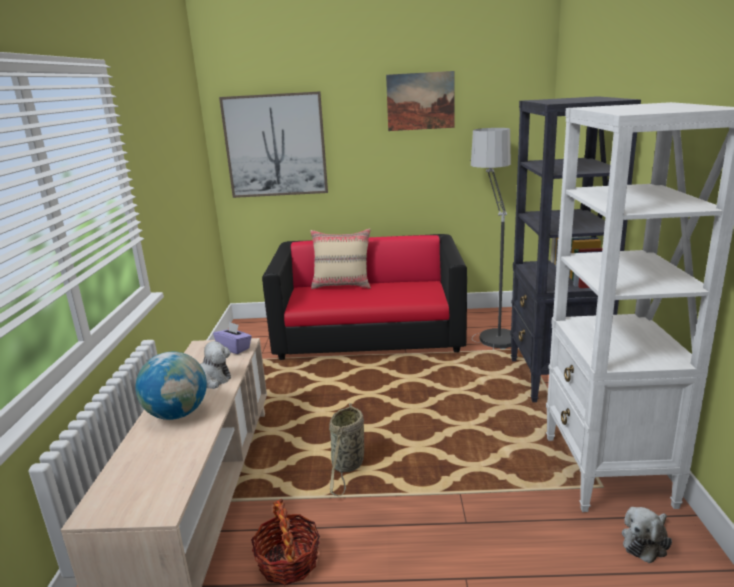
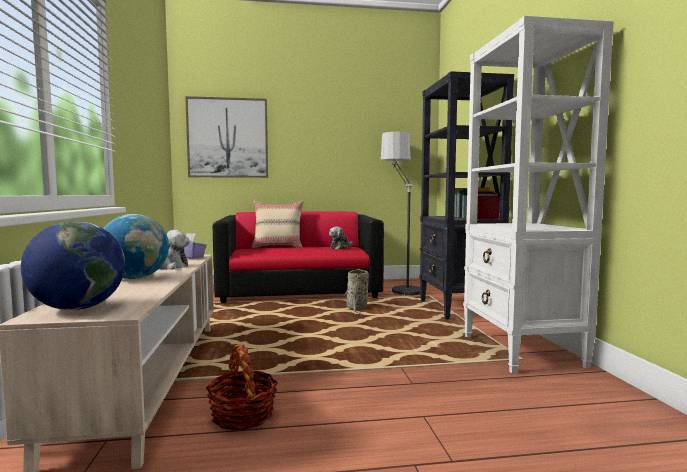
camera: 10 degrees left, 15 degrees down
basket [329,403,364,496] -> basket moved to [343,269,369,315]
picture [386,71,455,131] -> none
plush toy [622,507,672,563] -> plush toy moved to [329,226,353,249]
none -> globe [21,221,125,310]

